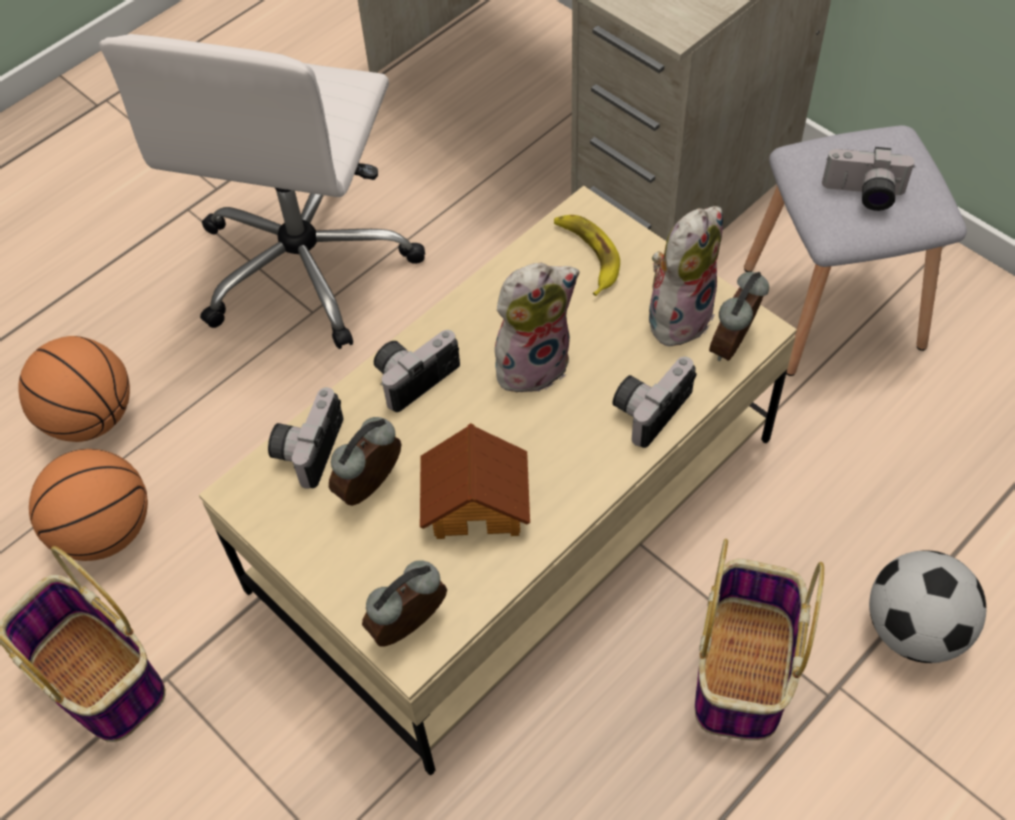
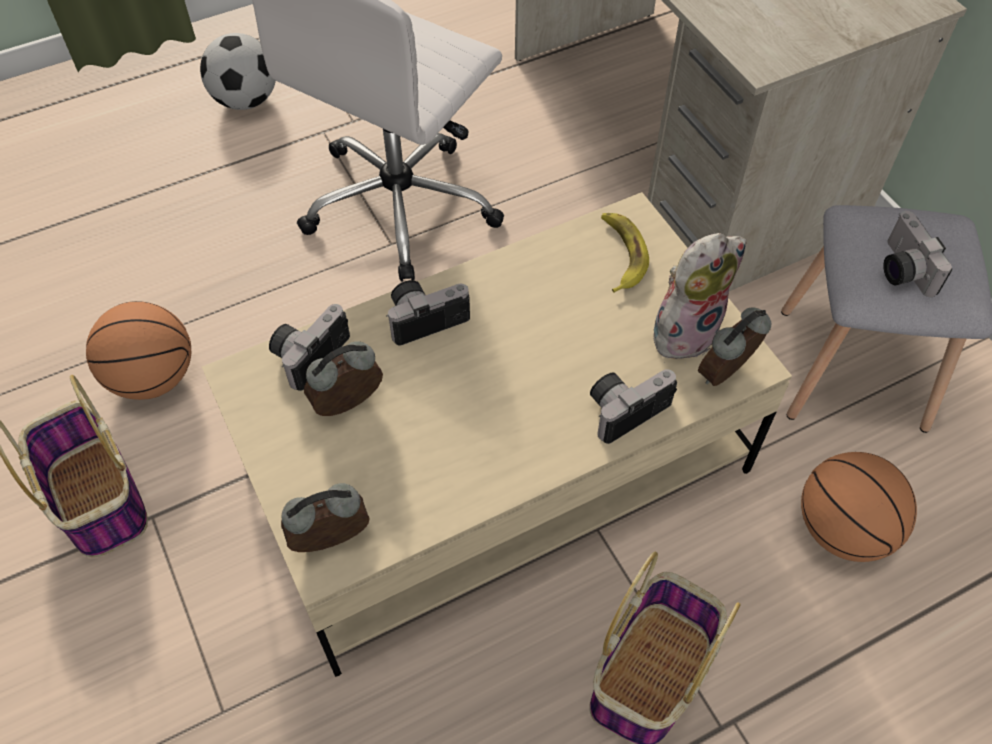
camera: 15 degrees right, 0 degrees up
basketball [18,336,130,442] -> basketball moved to [801,452,917,562]
toy house [420,423,530,539] -> none
plush toy [495,263,579,392] -> none
camera [822,147,916,211] -> camera turned 45 degrees clockwise [883,211,952,297]
football [869,550,986,663] -> football moved to [200,33,276,110]

